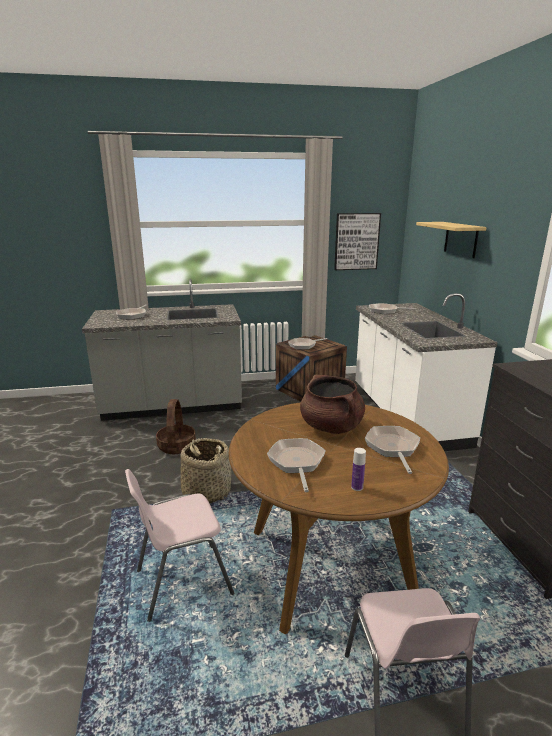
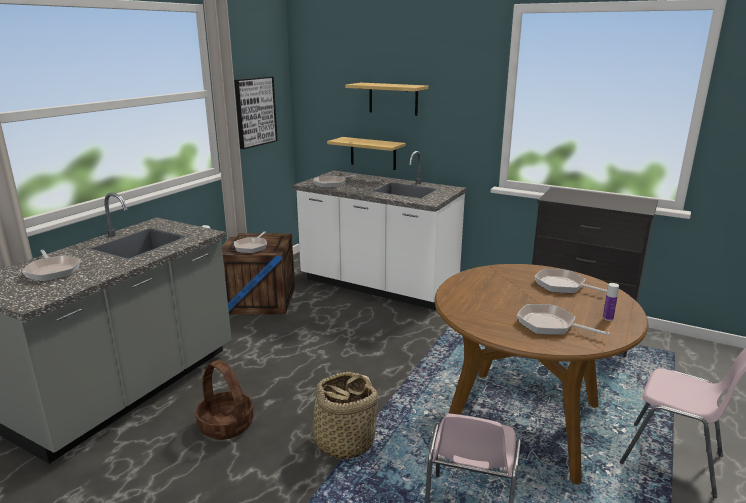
camera: 50 degrees left, 0 degrees up
brown cooking pot [300,375,365,434] -> none
none -> shelf [327,137,406,170]

